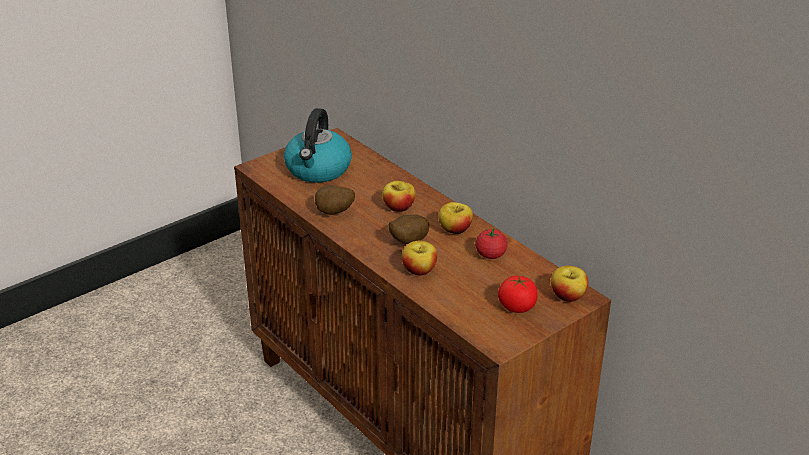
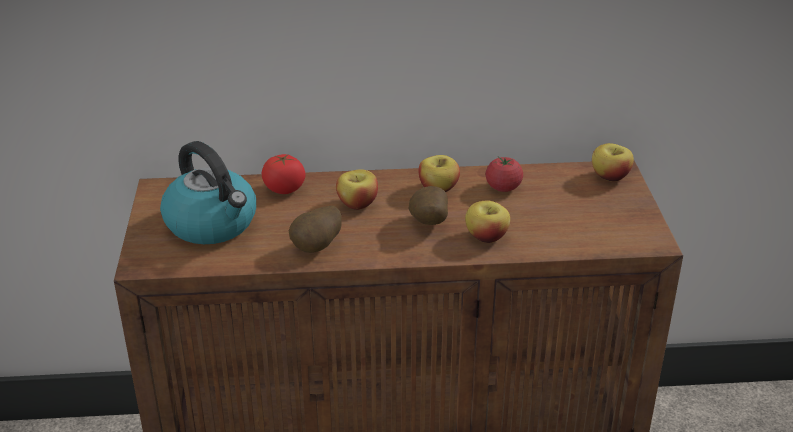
camera: 55 degrees left, 0 degrees up
tomato [498,276,538,313] -> tomato moved to [262,154,305,194]

